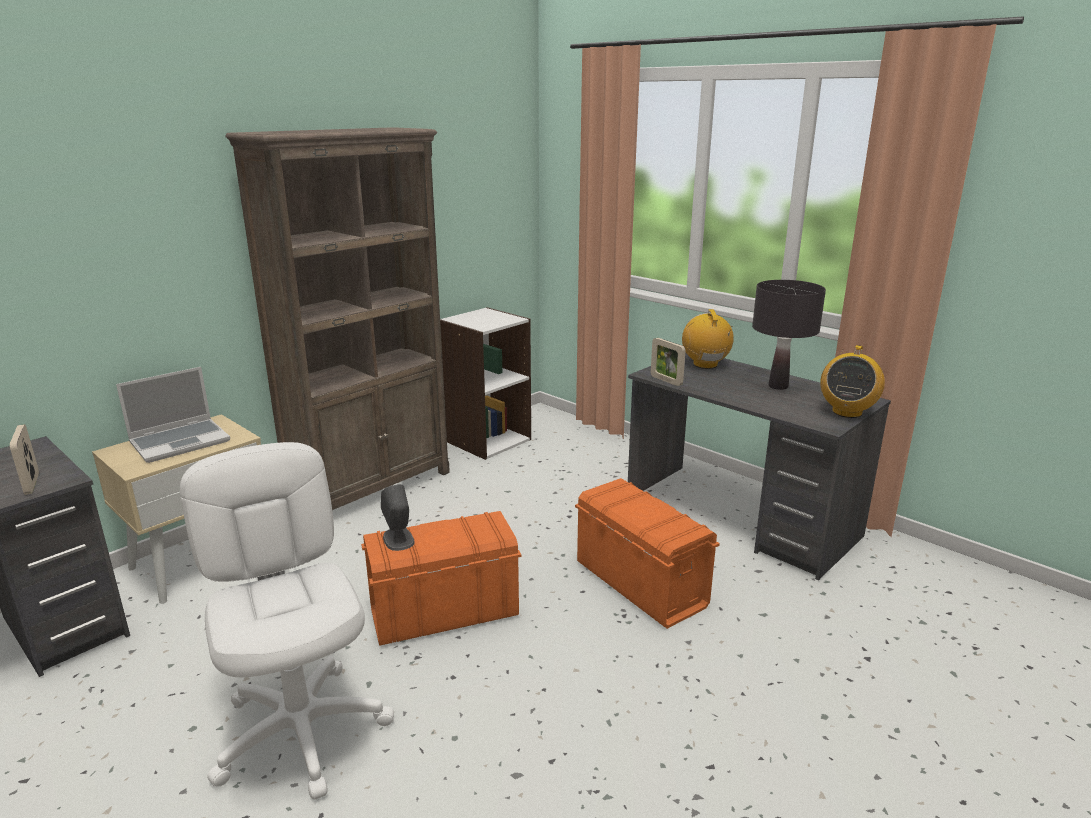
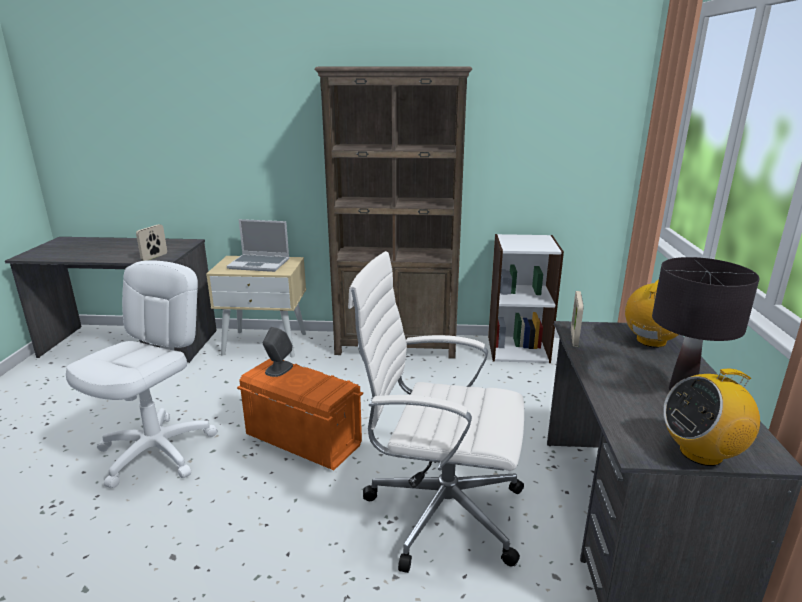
camera: 50 degrees right, 0 degrees up
orange storage box [575,478,720,629] -> white office chair [348,251,524,573]

